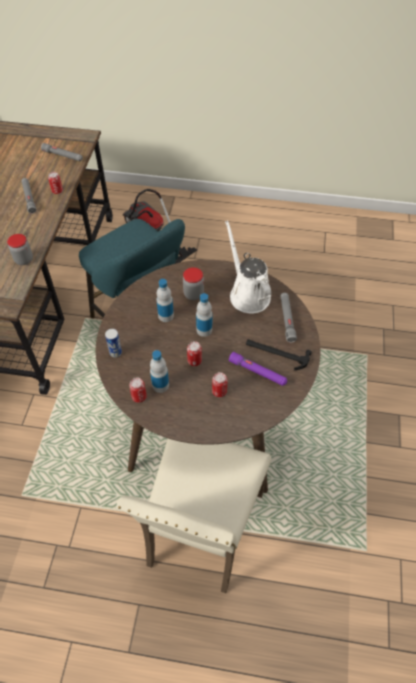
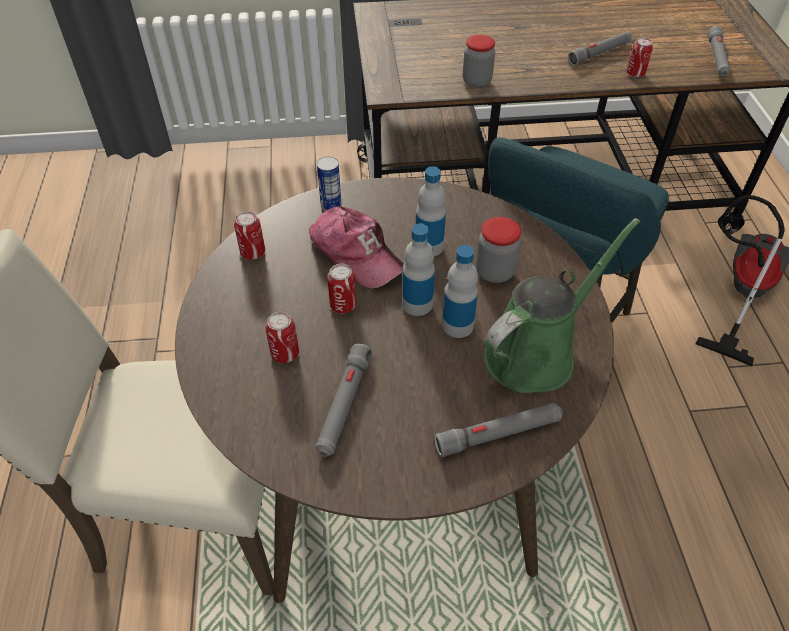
camera: 75 degrees right, 5 degrees down
bottle [150,350,169,393] -> bottle moved to [442,245,478,338]
white watering can [225,220,271,313] -> green watering can [484,218,640,393]
purple flashlight [229,352,287,386] -> grey flashlight [315,344,372,457]
hammer [246,339,312,371] -> none
none -> cap [309,206,404,289]

